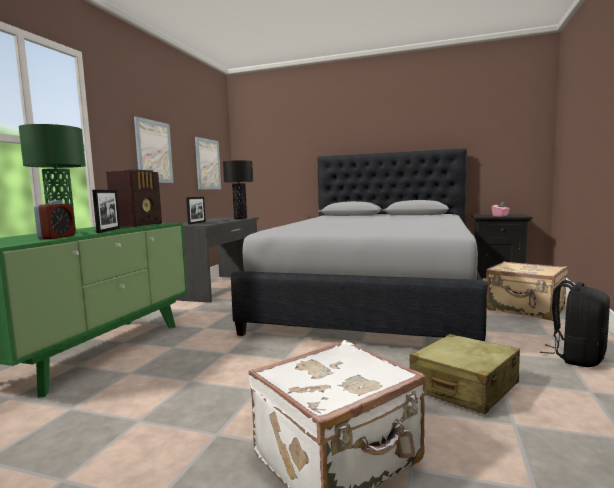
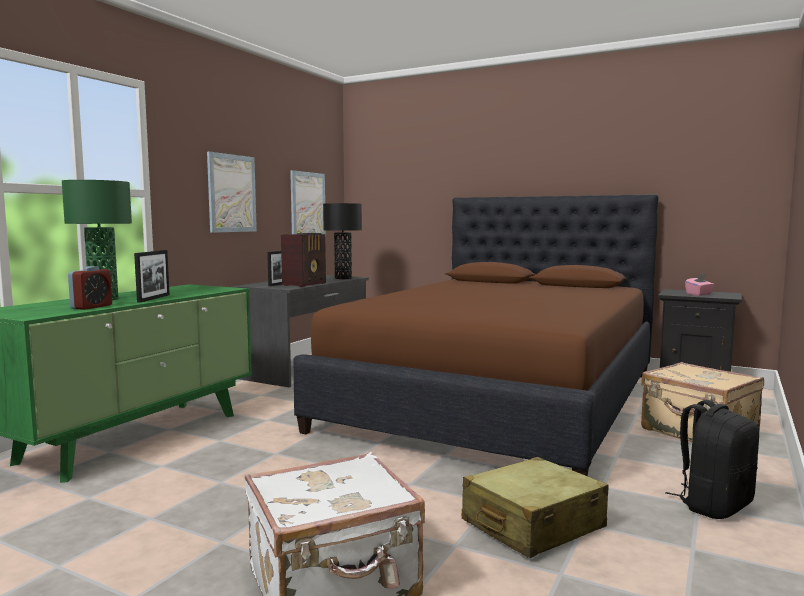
camera: 10 degrees right, 0 degrees up
radio [106,169,162,228] -> radio moved to [281,233,326,287]
grey bed [231,148,488,341] -> brown bed [294,194,659,476]

